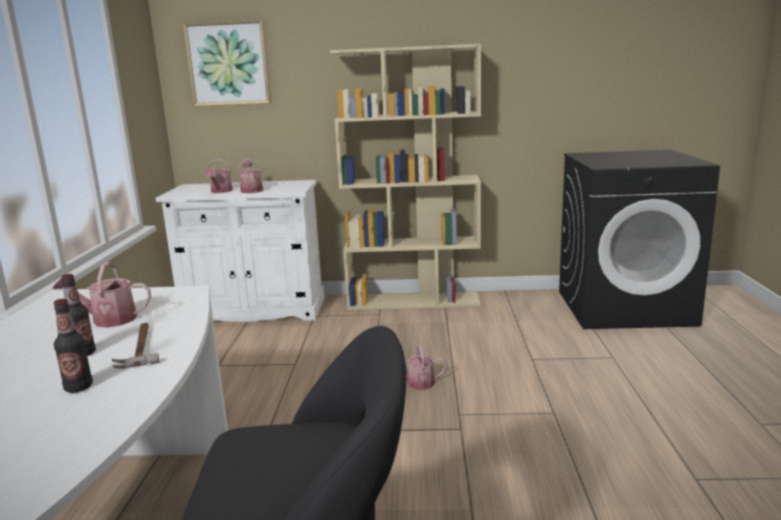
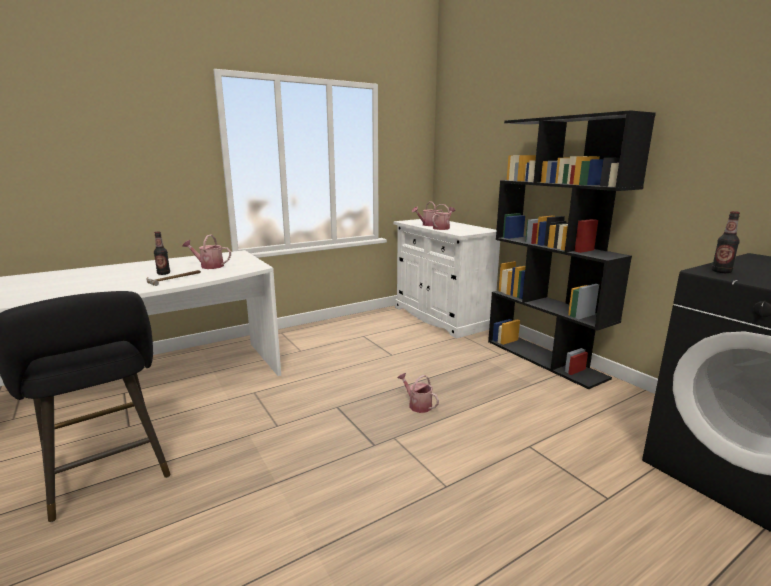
camera: 55 degrees right, 0 degrees up
watering can [52,262,151,327] -> watering can turned 45 degrees counterclockwise [182,234,231,269]
bottle [54,299,93,393] -> bottle moved to [712,211,740,273]
picture [183,20,271,106] -> none
beige bookcase [330,44,481,310] -> black bookcase [488,110,656,389]

